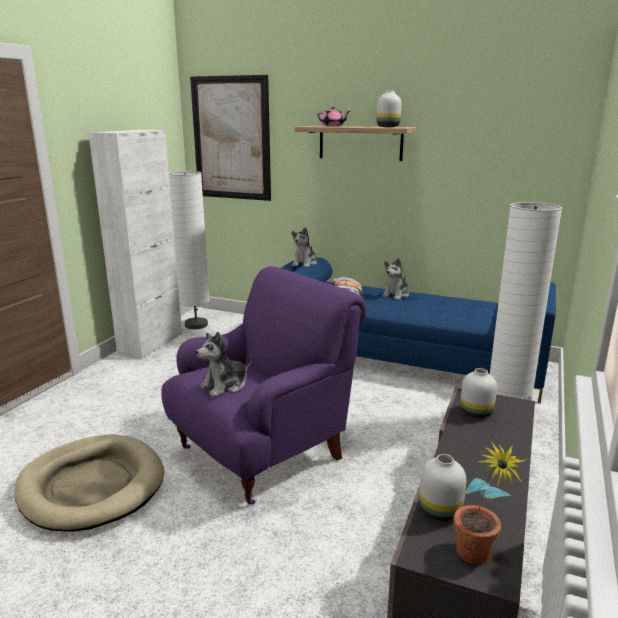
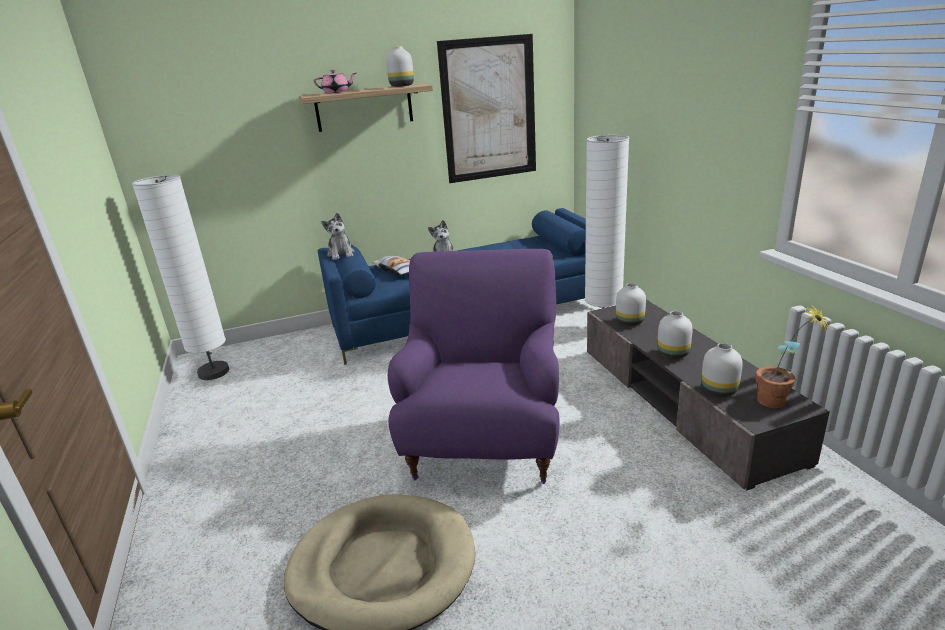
camera: 40 degrees left, 5 degrees up
white cabinet [89,130,182,360] -> none
picture [190,75,271,201] -> picture moved to [437,34,536,183]
plush toy [196,331,251,397] -> none
none -> white vase [657,311,693,359]

